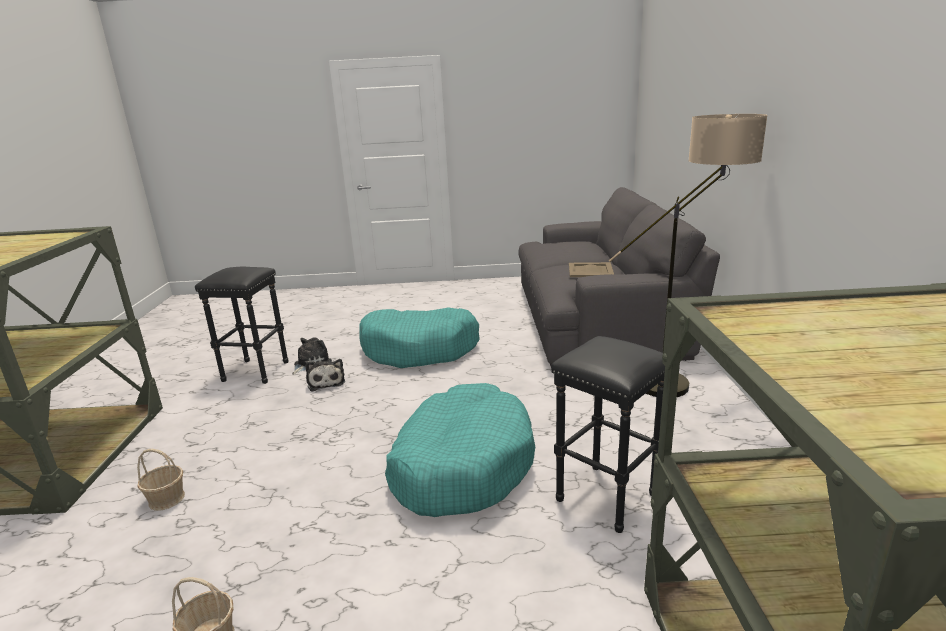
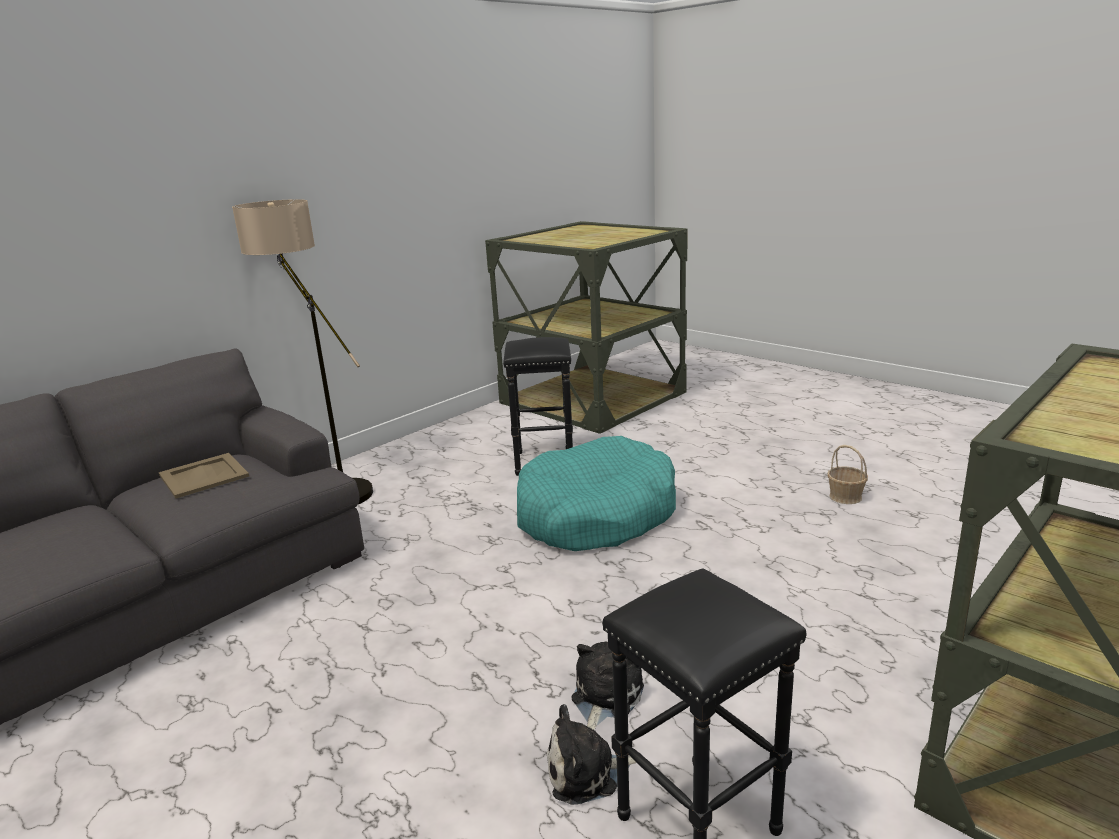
camera: 135 degrees left, 0 degrees up
basket [137,449,185,511] -> none
turquoise dog bed [359,307,480,368] -> none

